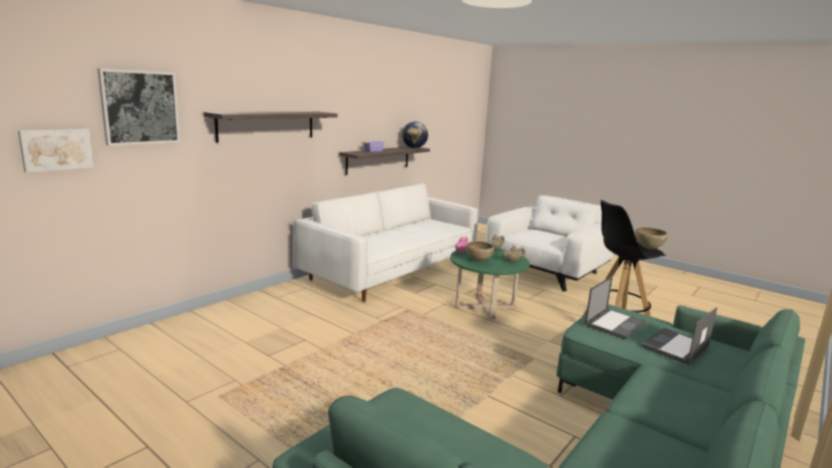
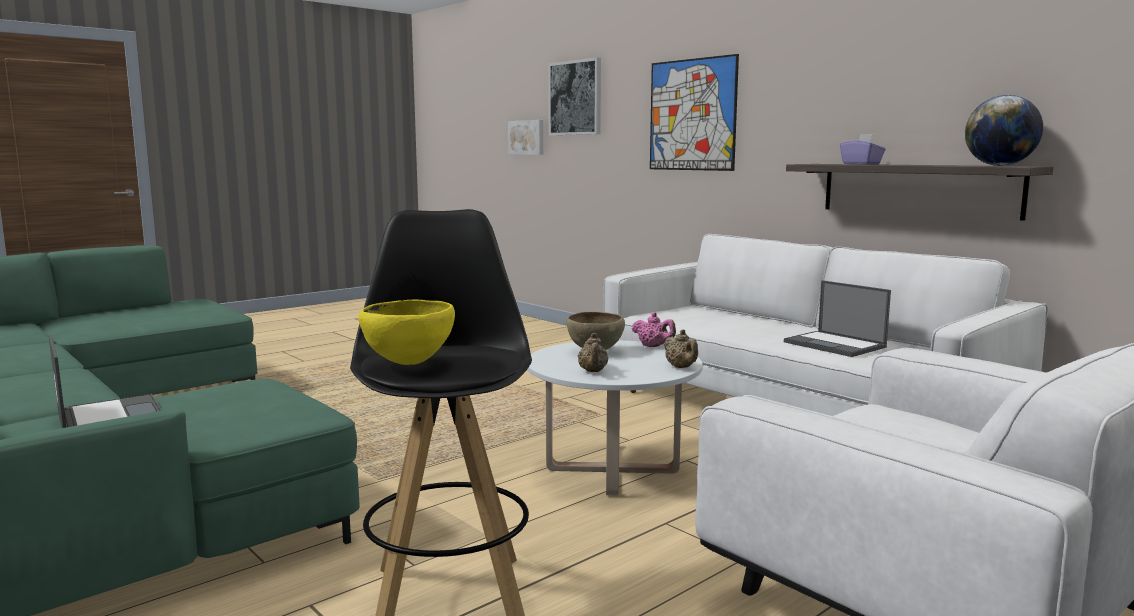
camera: 100 degrees right, 5 degrees down
shelf [204,112,338,142] -> picture [650,54,739,171]
green coffee table [450,249,530,319] -> white coffee table [527,340,703,496]
laptop [585,276,646,340] -> laptop moved to [784,280,891,357]
brown bowl [635,227,668,249] -> yellow bowl [358,300,455,365]

